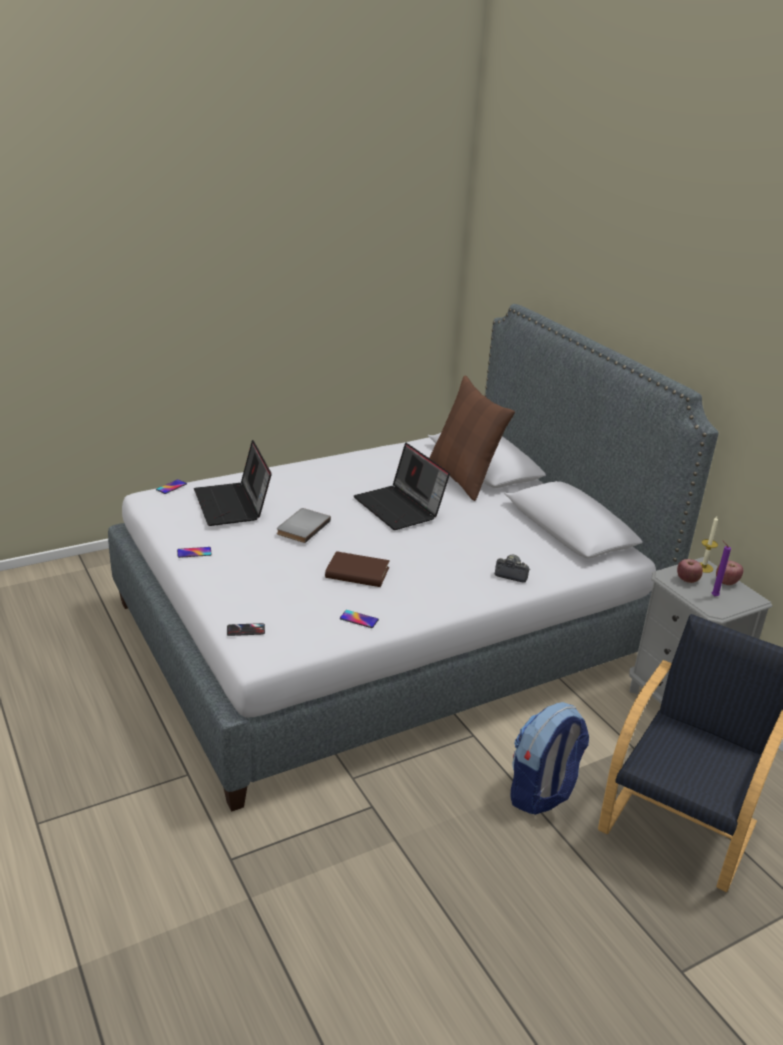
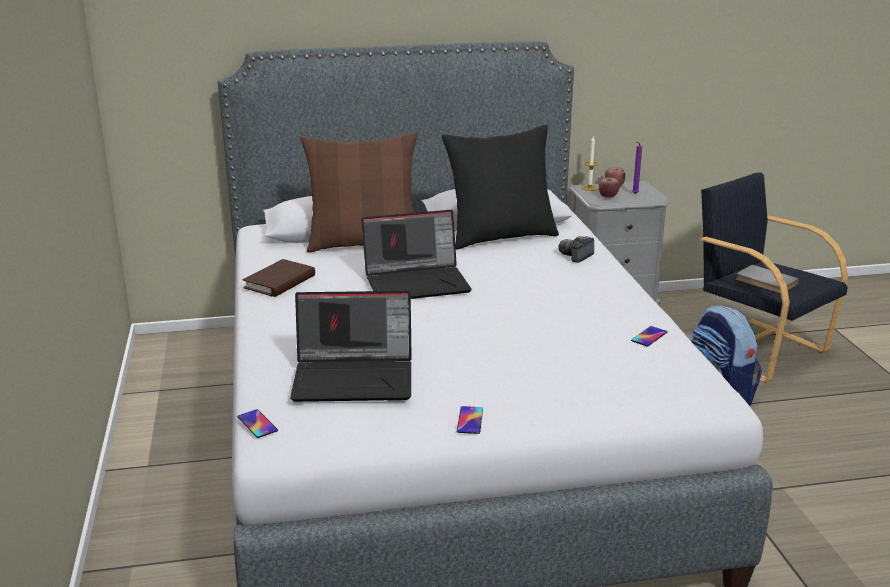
camera: 70 degrees left, 5 degrees down
phone [227,623,265,636] -> none
grey book [277,508,331,543] -> grey book moved to [736,265,799,293]
brown book [325,551,390,587] -> brown book moved to [243,259,315,297]
none -> black pillow [442,125,559,249]

